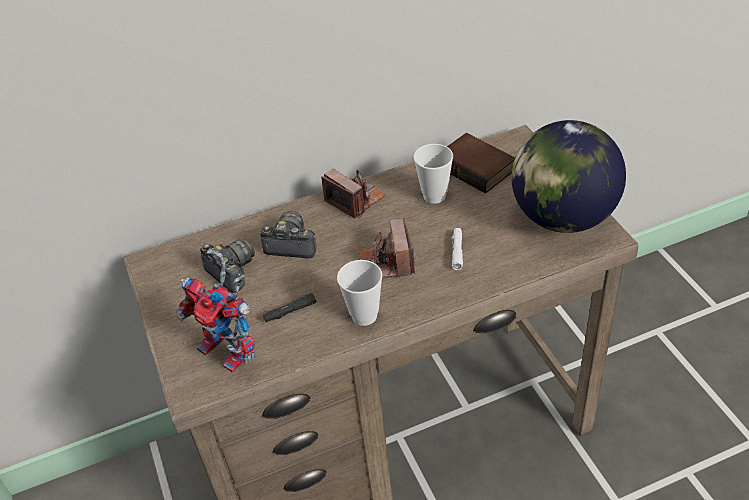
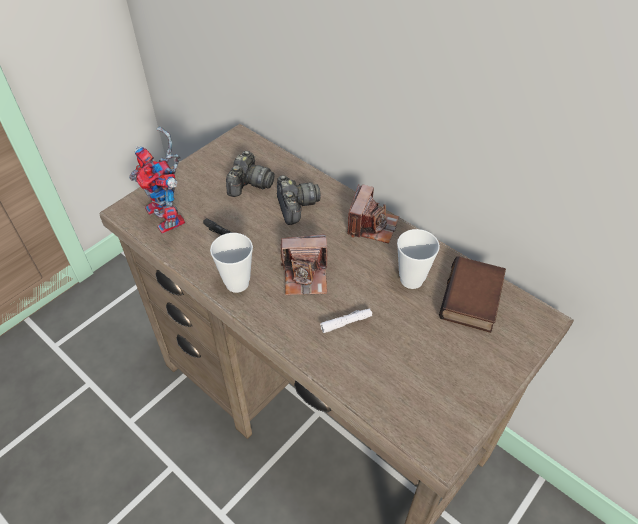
camera: 60 degrees right, 5 degrees up
toy robot [176,248,255,372] -> toy robot turned 45 degrees counterclockwise [129,126,185,234]
camera [360,218,415,278] -> camera turned 150 degrees counterclockwise [280,234,327,295]
globe [511,120,626,233] -> none

